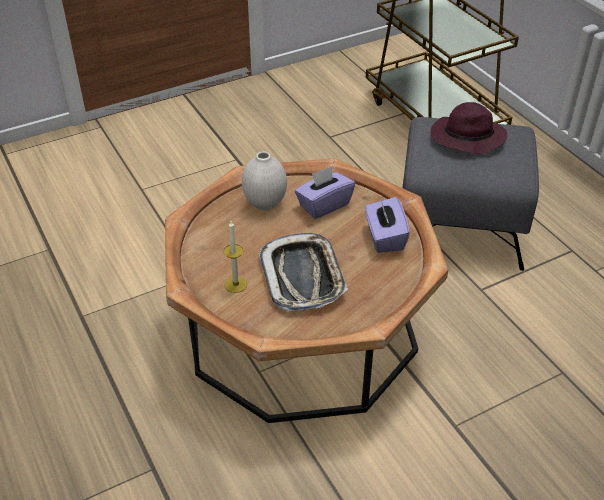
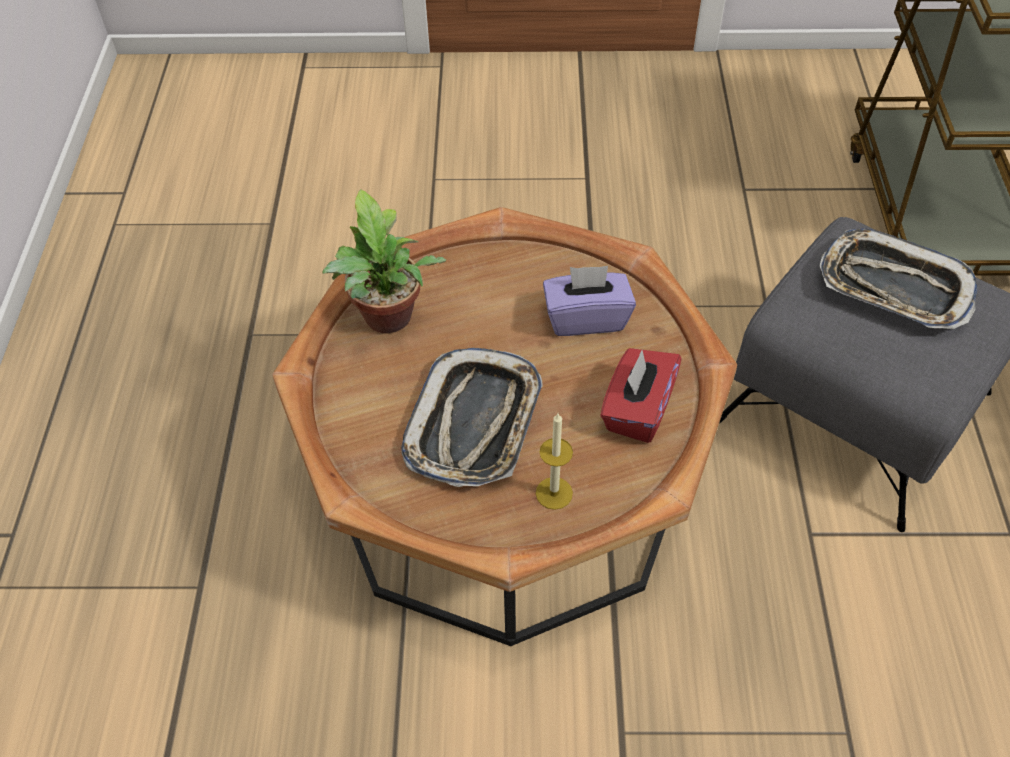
camera: 30 degrees right, 10 degrees up
candle [223,221,247,293] -> candle moved to [536,414,573,510]
white vase [242,151,287,211] -> none
purple tissue box [365,197,410,253] -> red tissue box [600,348,681,443]
purple hat [430,102,507,155] -> tray [820,228,977,329]
none -> potted plant [323,189,446,334]

